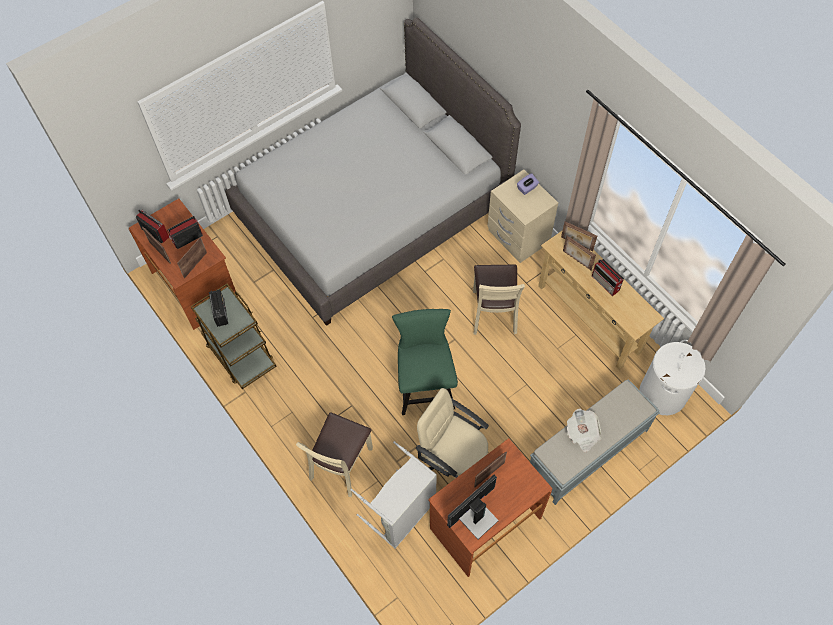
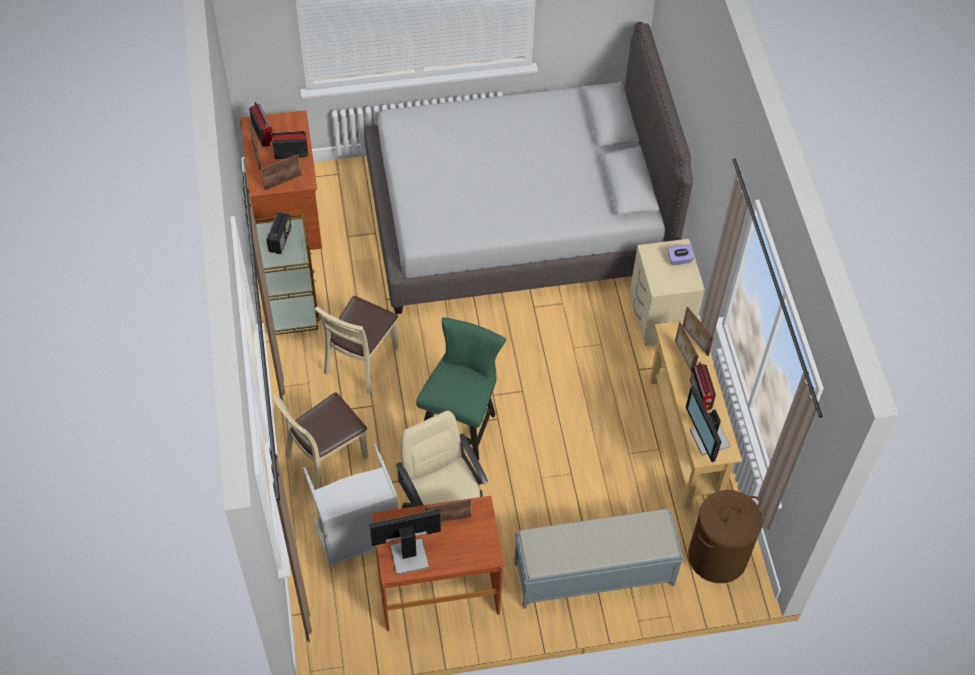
camera: 25 degrees right, 5 degrees down
beige chair [473,265,525,335] -> beige chair moved to [315,296,398,395]
newspaper [567,408,601,452] -> none
white laundry basket [639,340,706,415] -> brown laundry basket [688,490,762,583]
none -> monitor [686,386,730,462]

